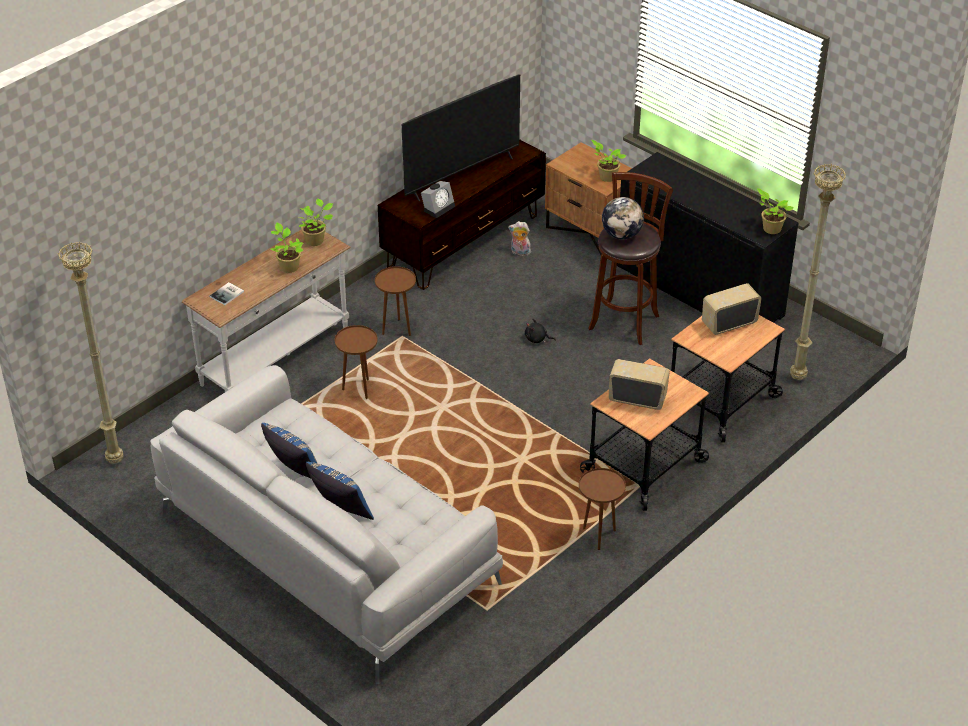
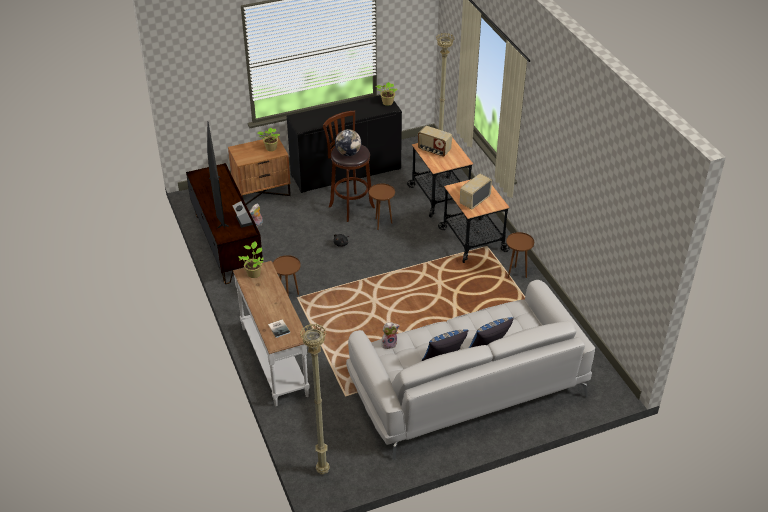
camera: 65 degrees left, 0 degrees up
potted plant [270,222,303,273] -> none
brown side table [335,325,378,399] -> brown side table moved to [369,183,395,230]
radio [702,283,762,335] -> radio turned 60 degrees counterclockwise [418,126,452,157]
none -> plush toy [382,322,400,349]

